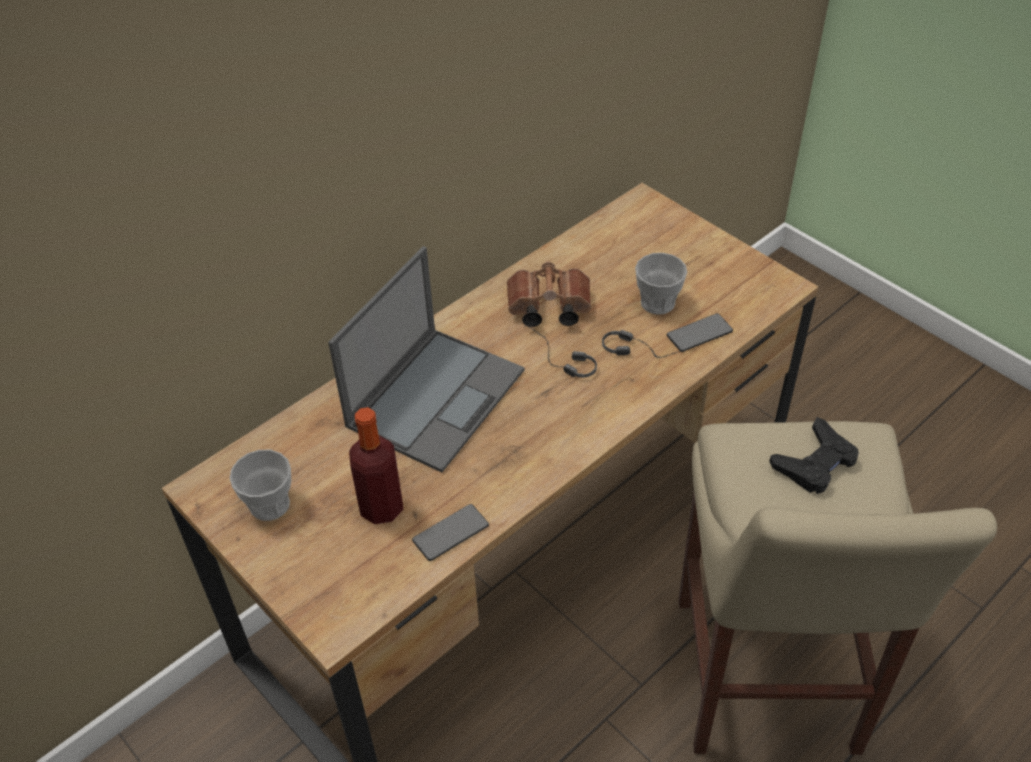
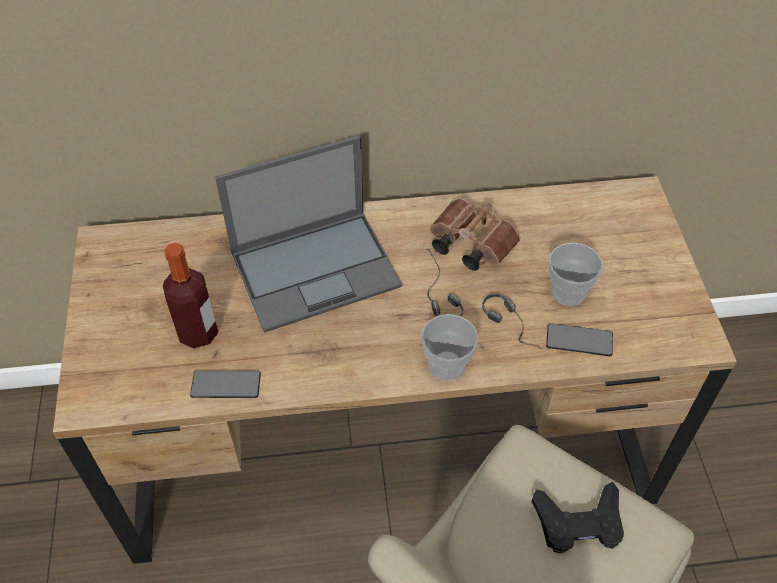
camera: 35 degrees right, 5 degrees up
cup [230,450,291,521] -> cup moved to [421,314,479,381]

